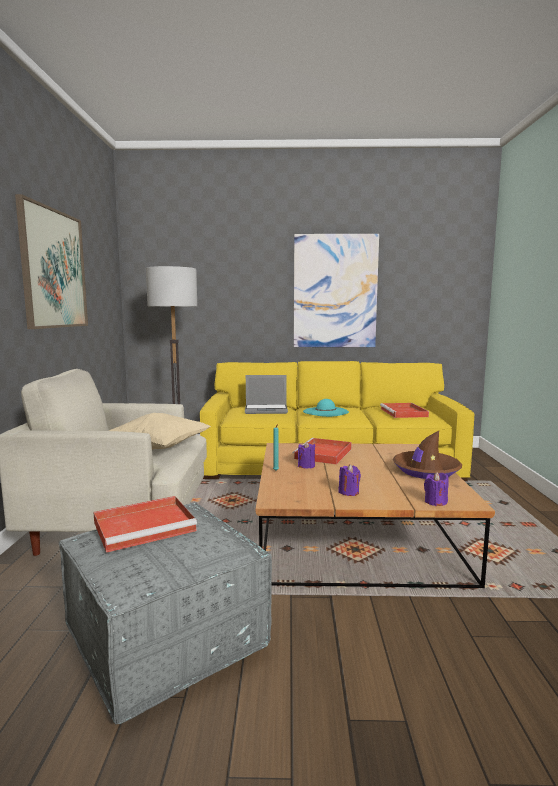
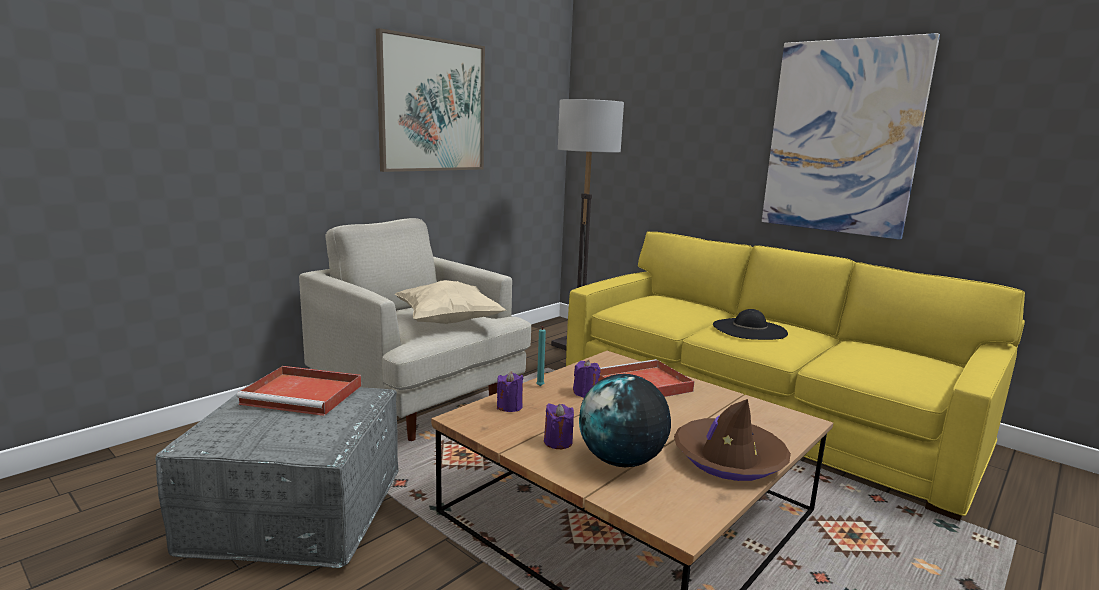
camera: 40 degrees right, 5 degrees up
laptop [245,375,288,414] -> none
turquoise hat [303,399,349,417] -> black hat [713,309,788,340]
red tray [380,403,429,418] -> none
purple candle [424,472,449,506] -> purple candle moved to [497,371,524,412]
none -> globe [579,374,671,467]

